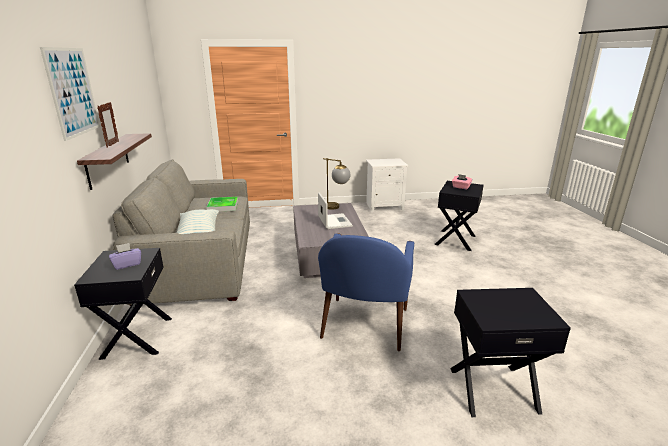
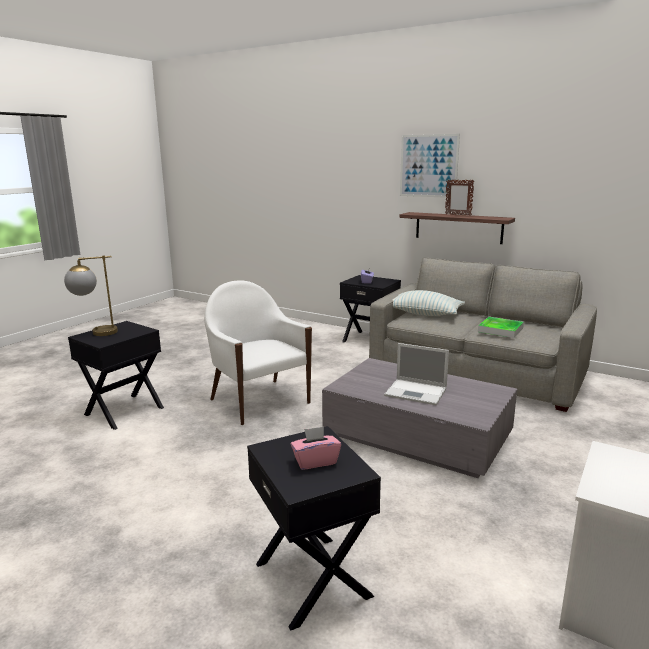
camera: 130 degrees right, 5 degrees down
blue armchair [318,233,414,351] -> white armchair [204,280,312,425]
table lamp [323,158,350,210] -> table lamp moved to [64,256,118,336]

